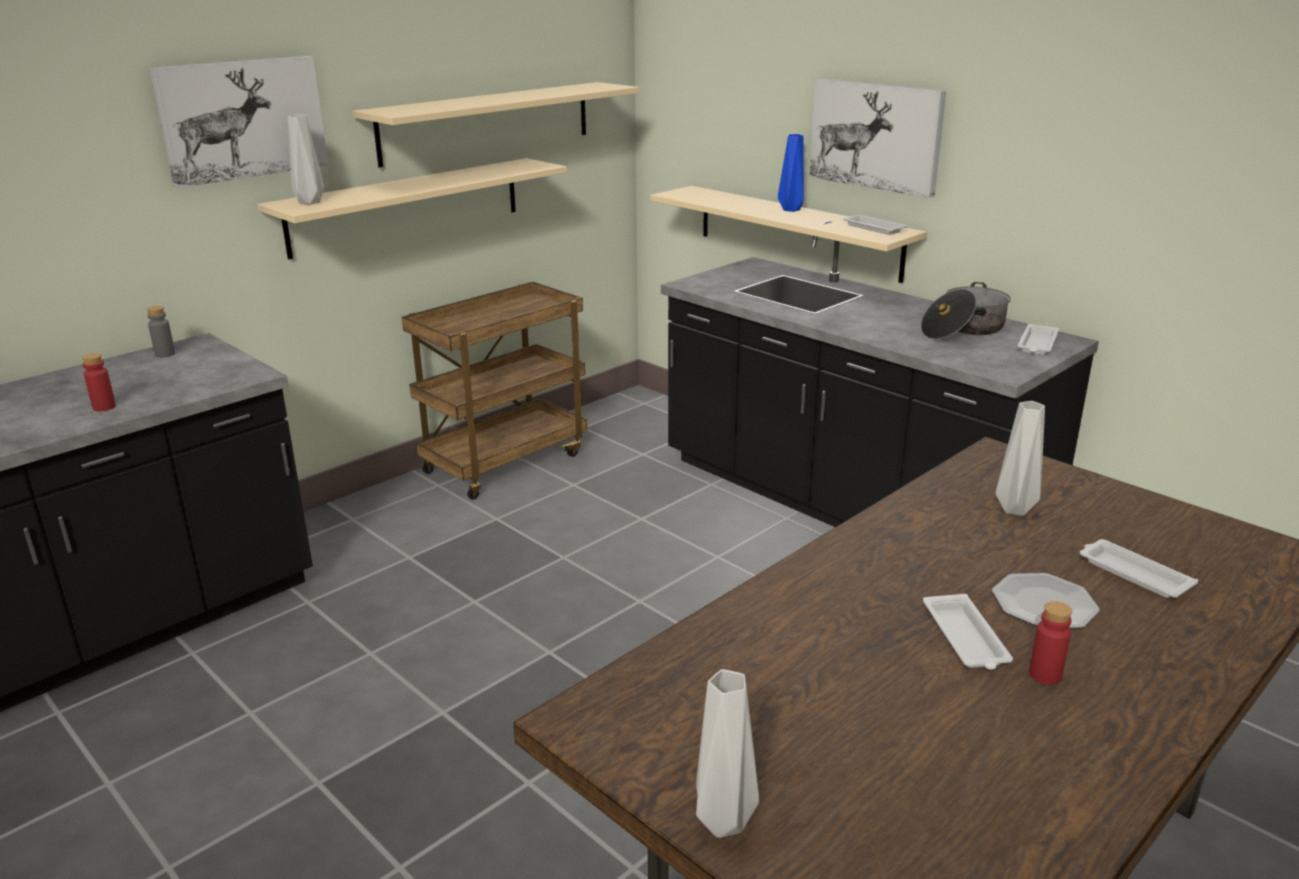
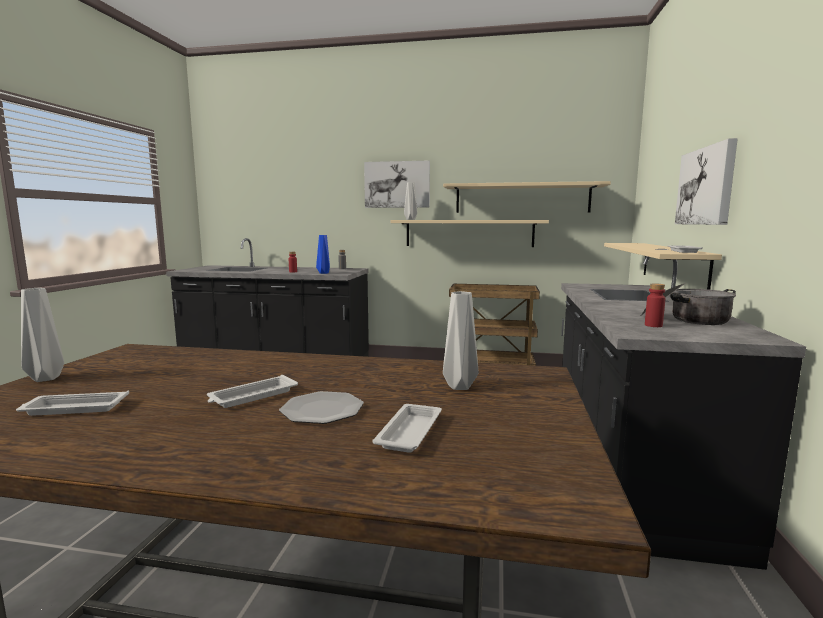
camera: 55 degrees right, 15 degrees down
blue vase [778,134,804,212] -> blue vase moved to [316,235,330,274]
white tray [1017,324,1059,355] -> white tray moved to [16,391,129,416]
red bottle [1029,601,1072,685] -> red bottle moved to [645,283,666,327]

